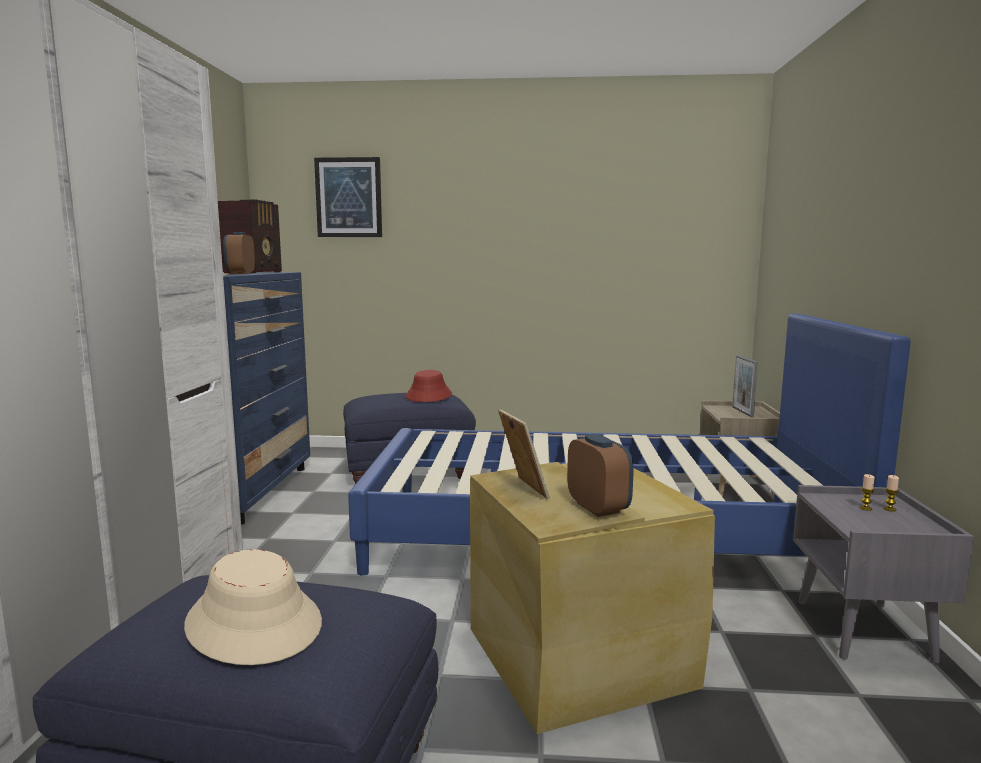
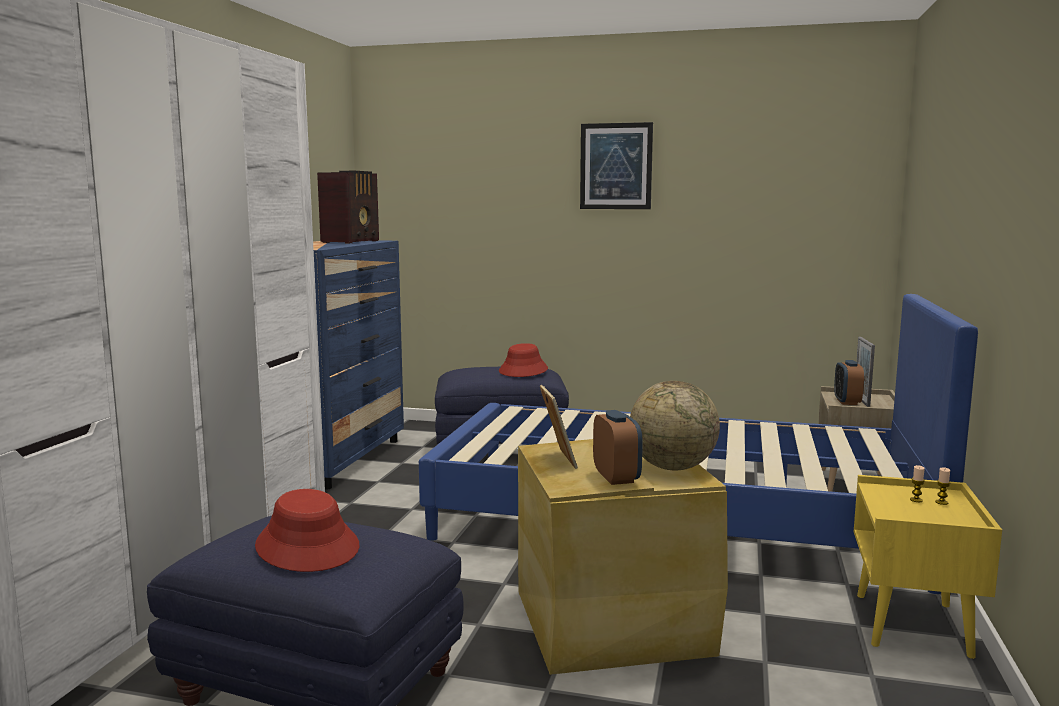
camera: 10 degrees right, 0 degrees up
beige hat [184,549,322,665] -> red hat [255,489,359,572]
alarm clock [223,232,255,274] -> alarm clock moved to [834,360,864,405]
picture [314,157,382,237] -> picture moved to [580,122,653,209]
grey nightstand [793,485,974,664] -> yellow nightstand [854,475,1002,659]
none -> globe [630,381,720,470]

